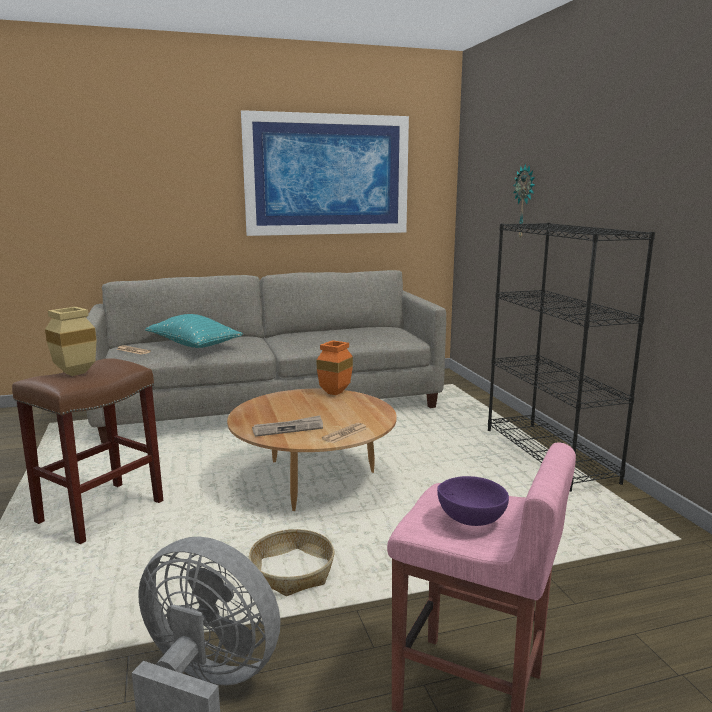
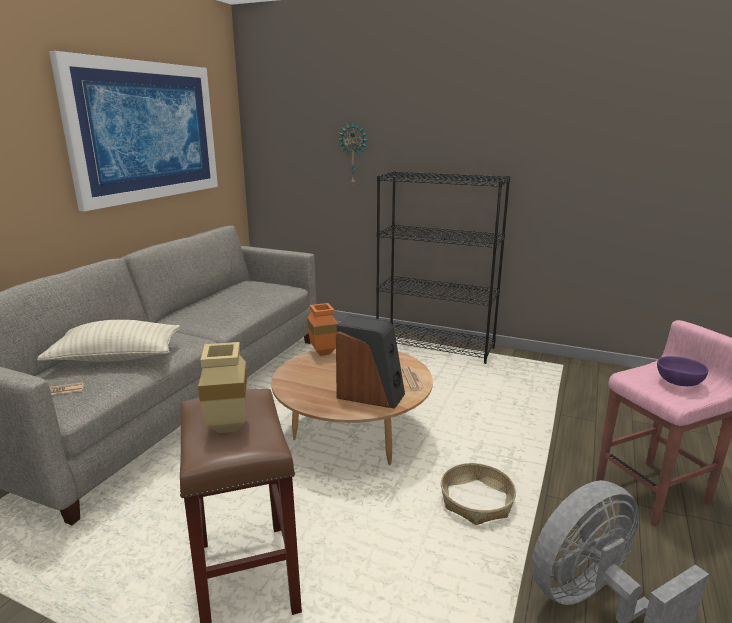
camera: 50 degrees left, 5 degrees up
turquoise pillow [145,314,243,348] -> beige pillow [37,320,180,362]
newspaper [252,415,323,437] -> speaker [336,315,405,409]

